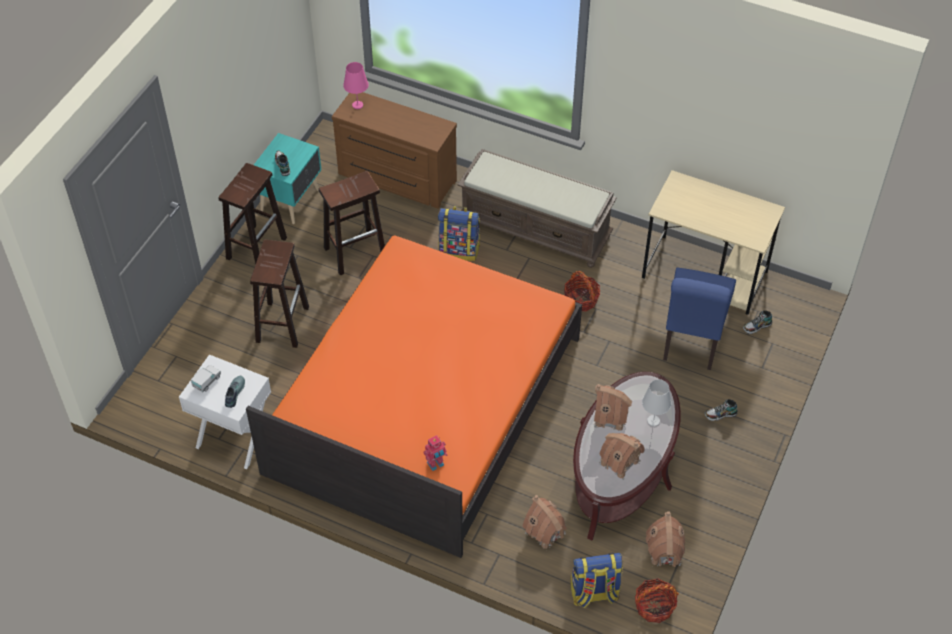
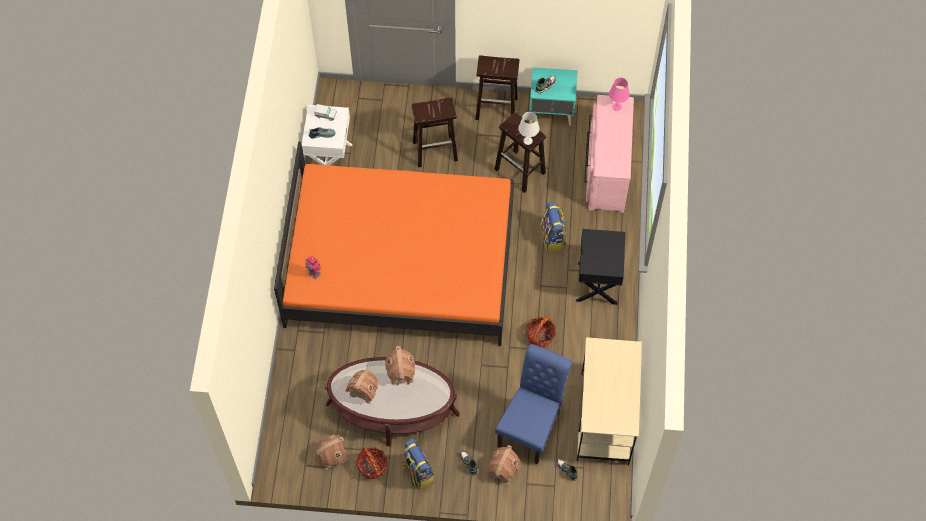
camera: 70 degrees right, 10 degrees up
brown dresser [332,92,457,209] -> pink dresser [584,95,634,213]
brown bench [458,149,617,268] -> black nightstand [576,229,625,305]
toy house [522,495,567,549] -> toy house moved to [489,445,521,484]
backpack [571,553,623,608] -> backpack moved to [402,439,434,489]
basket [635,578,679,623] -> basket moved to [356,447,387,479]
white table lamp [642,379,671,426] -> white table lamp moved to [518,112,539,145]
blue chair [663,267,736,370] -> blue chair turned 120 degrees clockwise [495,344,572,464]

